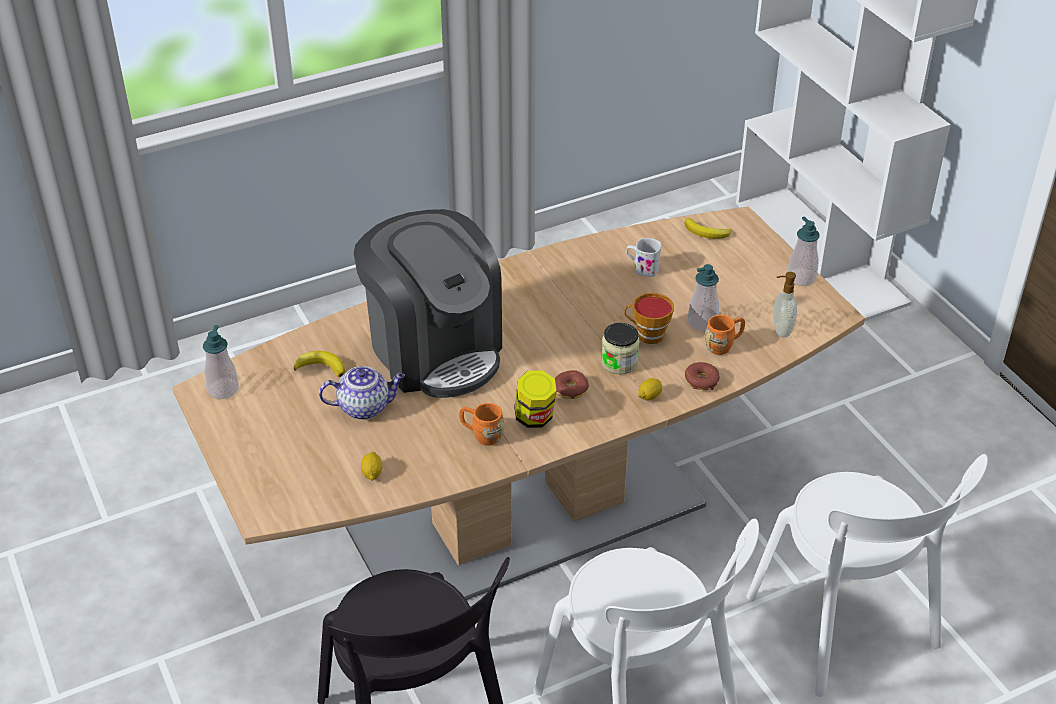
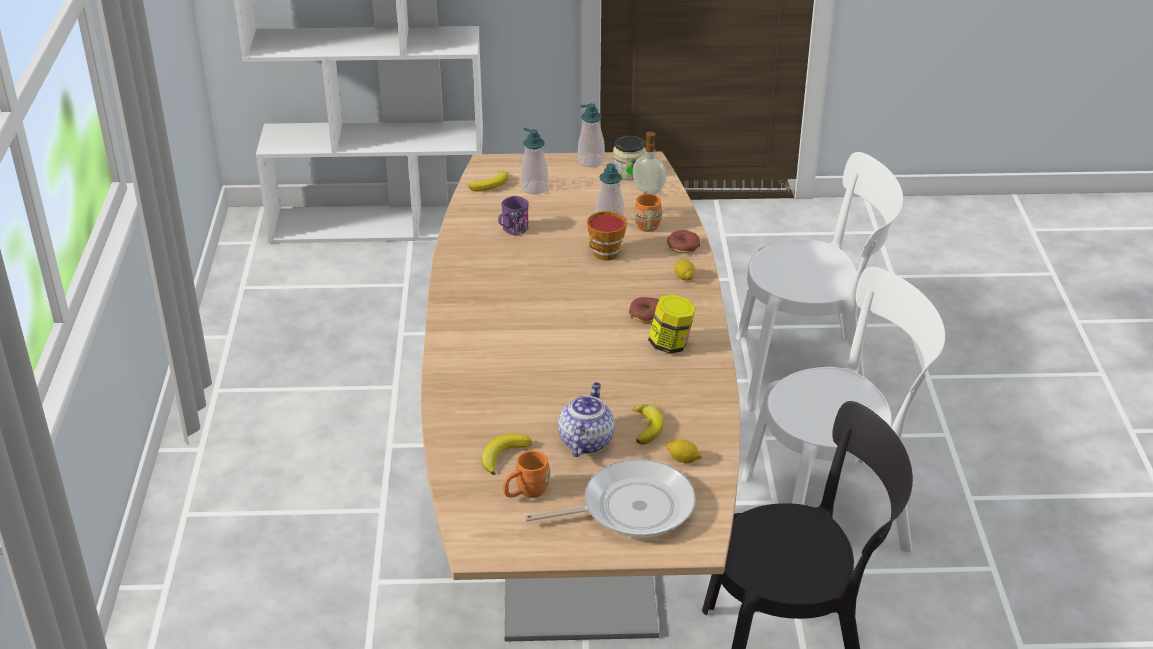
camera: 65 degrees left, 5 degrees down
soap dispenser [203,325,239,399] -> soap dispenser moved to [521,128,548,194]
coffee machine [354,209,502,398] -> none
orange mug [459,403,504,446] -> orange mug moved to [503,450,550,498]
jar [601,323,640,374] -> jar moved to [613,135,645,180]
white mug [627,238,661,277] -> purple mug [498,196,529,235]
none -> frying pan [524,459,695,538]
none -> banana [633,405,664,445]

